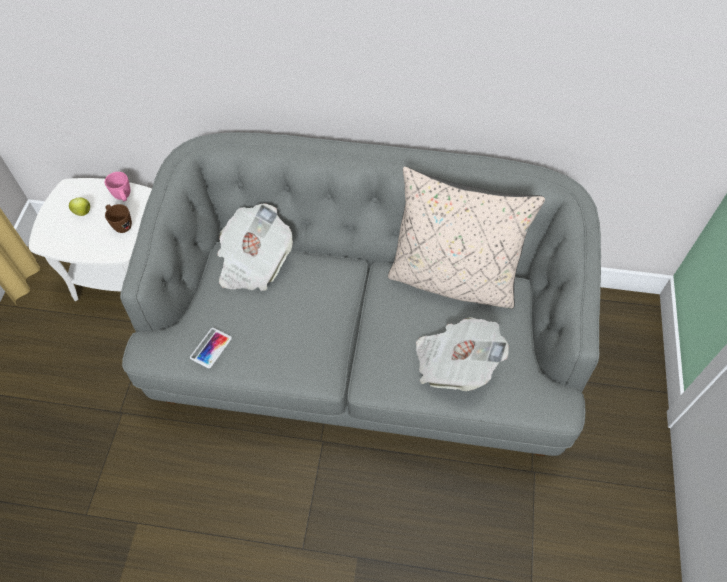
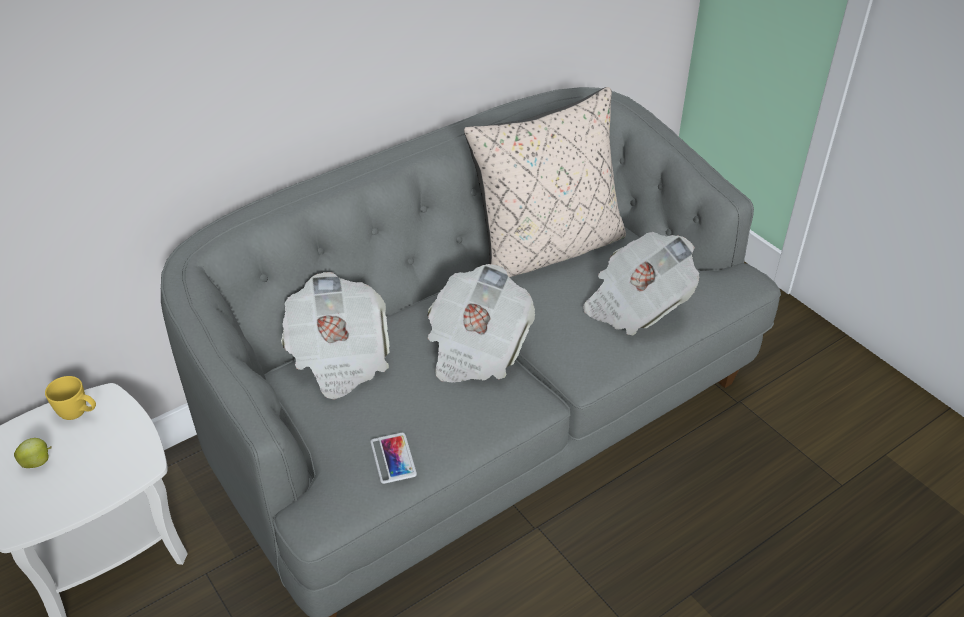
camera: 45 degrees left, 15 degrees down
pink mug [105,172,130,201] -> yellow mug [45,376,96,420]
brown mug [105,204,132,233] -> none
none -> newspaper [428,264,535,383]

